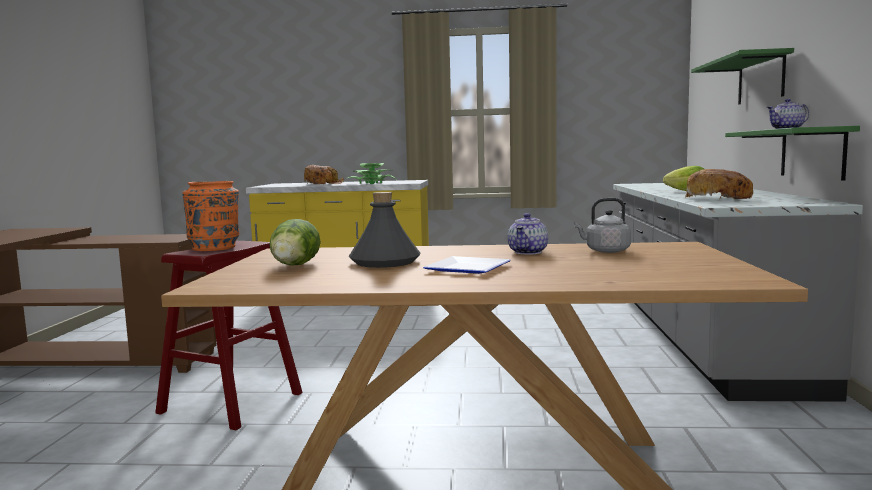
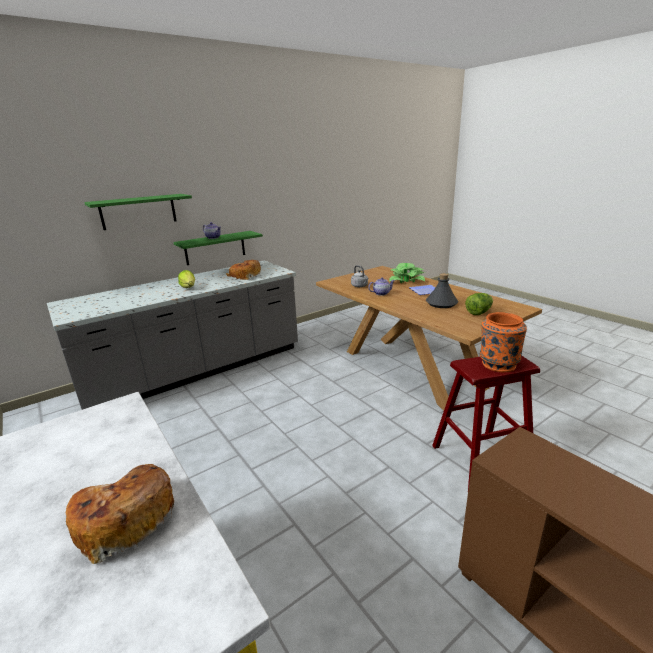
camera: 130 degrees left, 15 degrees up
potted plant [346,163,396,184] -> potted plant moved to [389,263,425,283]

